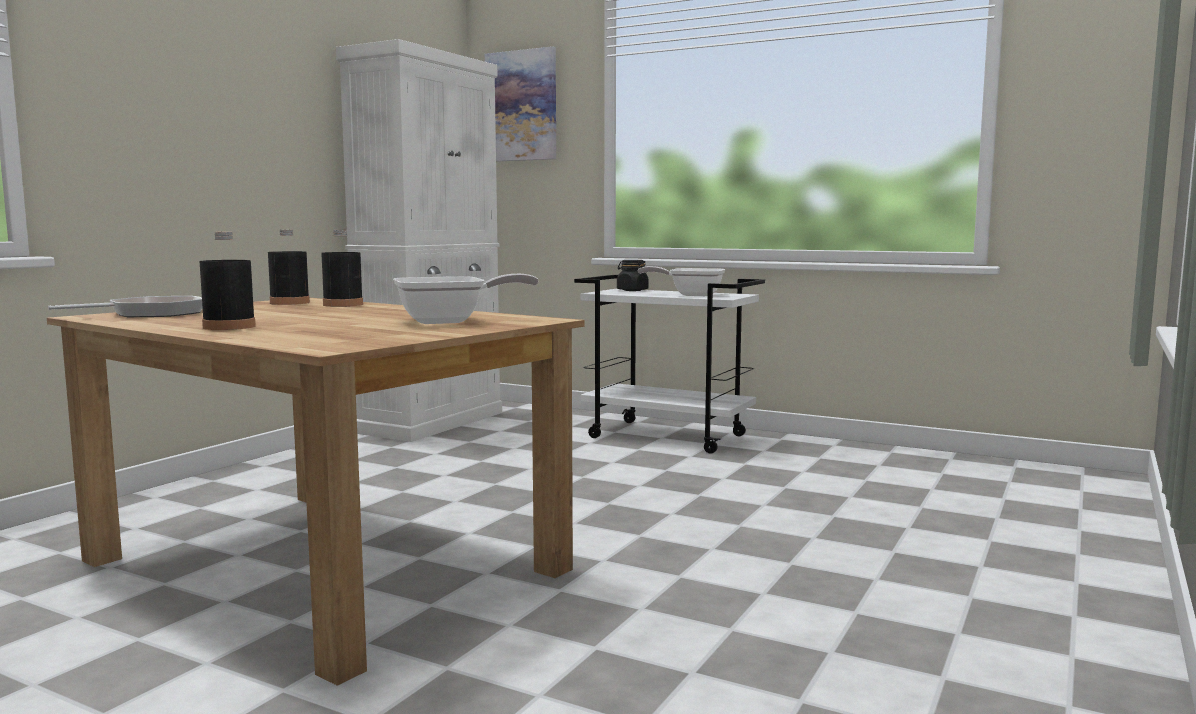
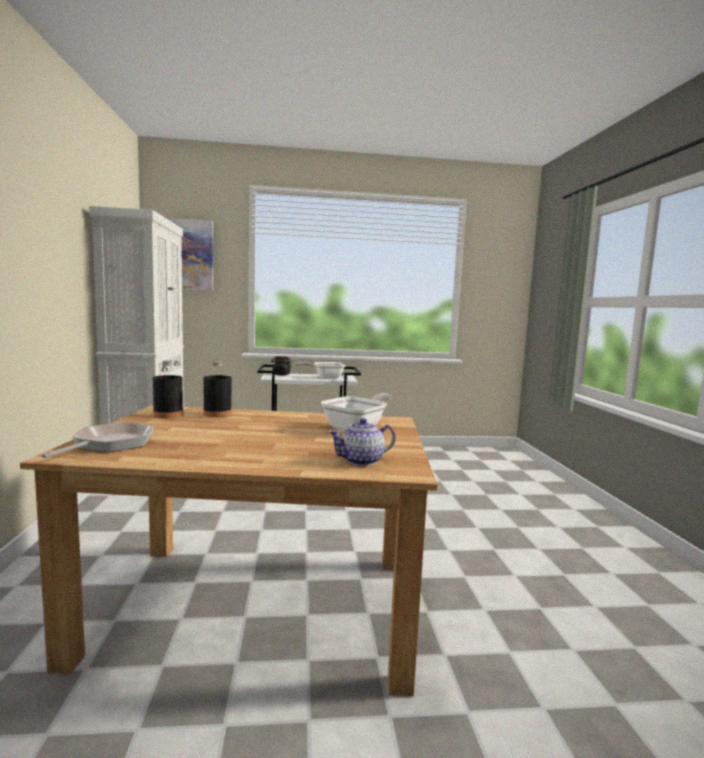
camera: 35 degrees left, 0 degrees up
black bottle [199,232,256,330] -> none
none -> teapot [328,418,395,466]

